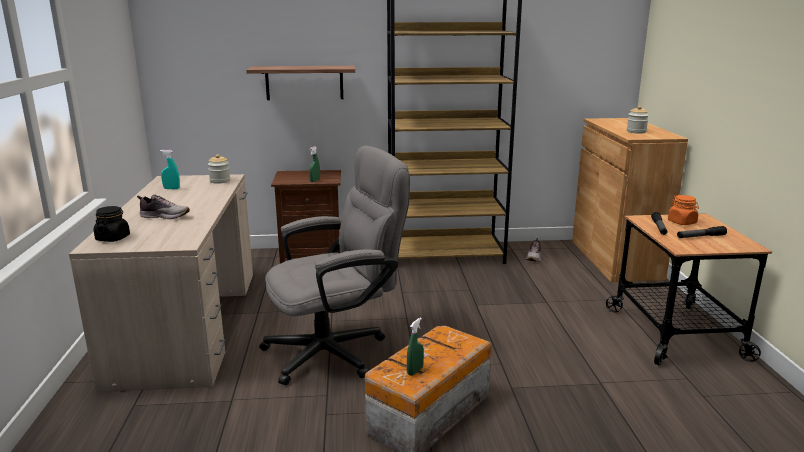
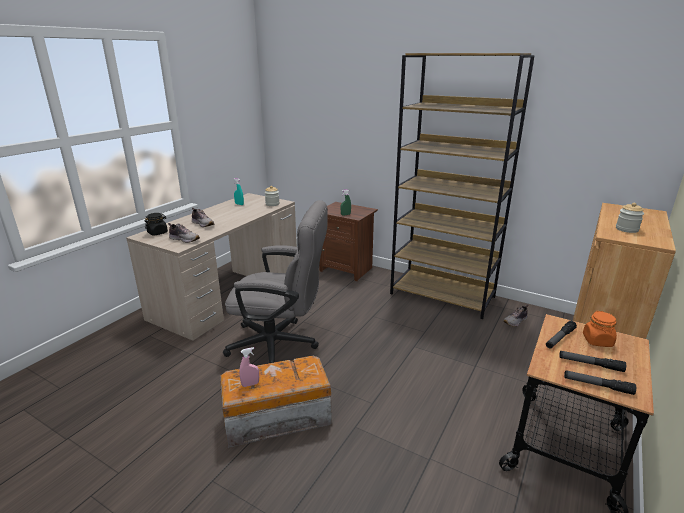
camera: 35 degrees right, 5 degrees up
shelf [246,66,355,100] -> none
green spray bottle [407,317,424,376] -> pink spray bottle [239,347,259,387]
none -> shoe [168,223,200,243]
none -> flashlight [564,370,636,395]

